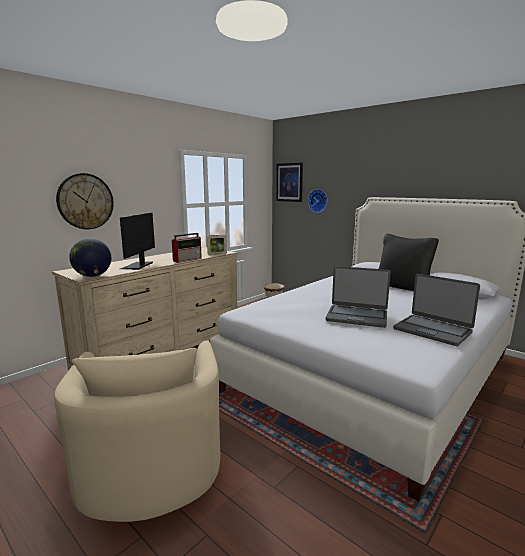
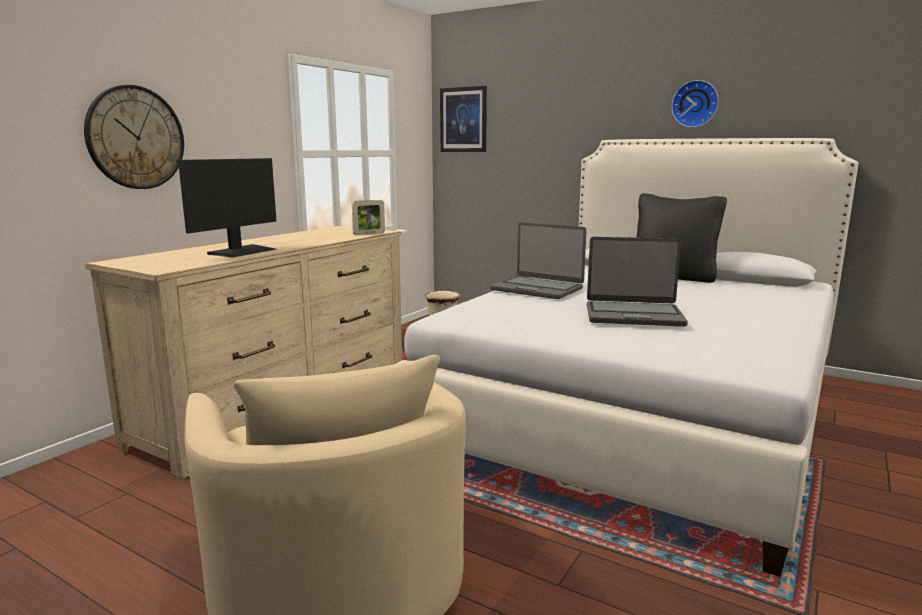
camera: 10 degrees left, 0 degrees up
globe [69,238,111,277] -> none
monitor [120,212,155,270] -> monitor turned 150 degrees counterclockwise [178,158,277,258]
radio [172,233,202,263] -> none
wall clock [308,189,327,213] -> wall clock moved to [671,80,719,128]
laptop [393,274,480,346] -> laptop moved to [490,222,587,299]

